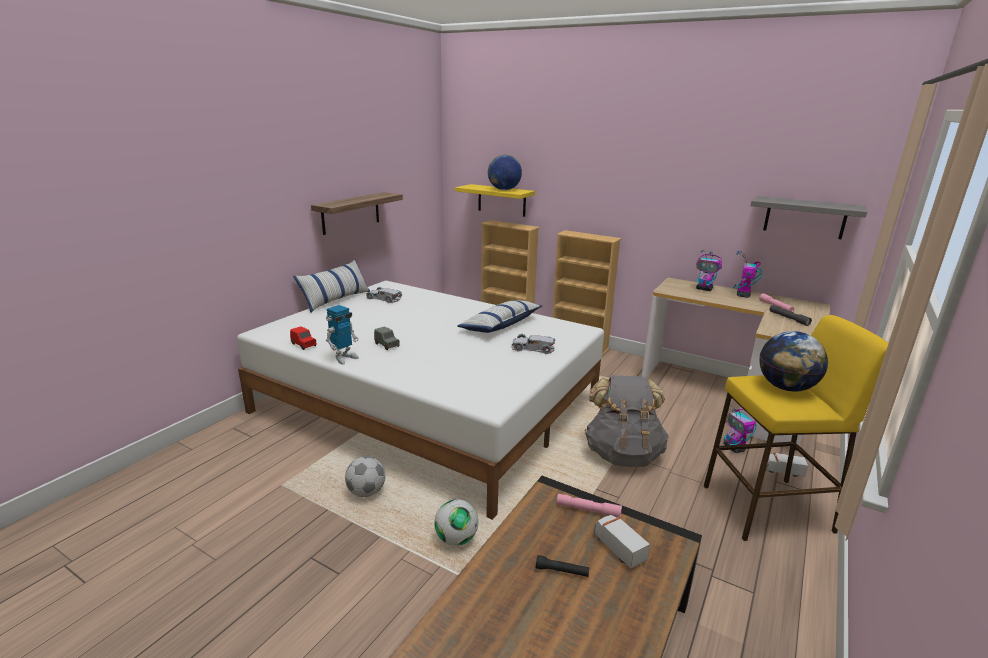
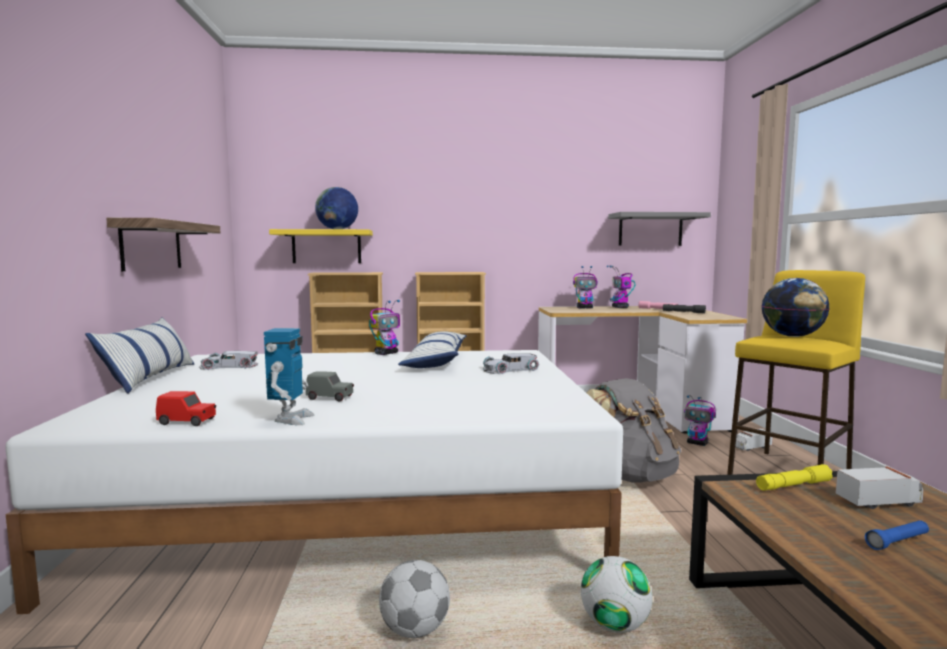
camera: 35 degrees left, 15 degrees down
black flashlight [536,555,589,577] -> blue flashlight [865,520,929,550]
pink flashlight [556,494,622,518] -> yellow flashlight [756,464,833,491]
toy truck [593,515,650,569] -> toy truck turned 150 degrees clockwise [836,466,923,509]
none -> toy robot [369,300,400,355]

